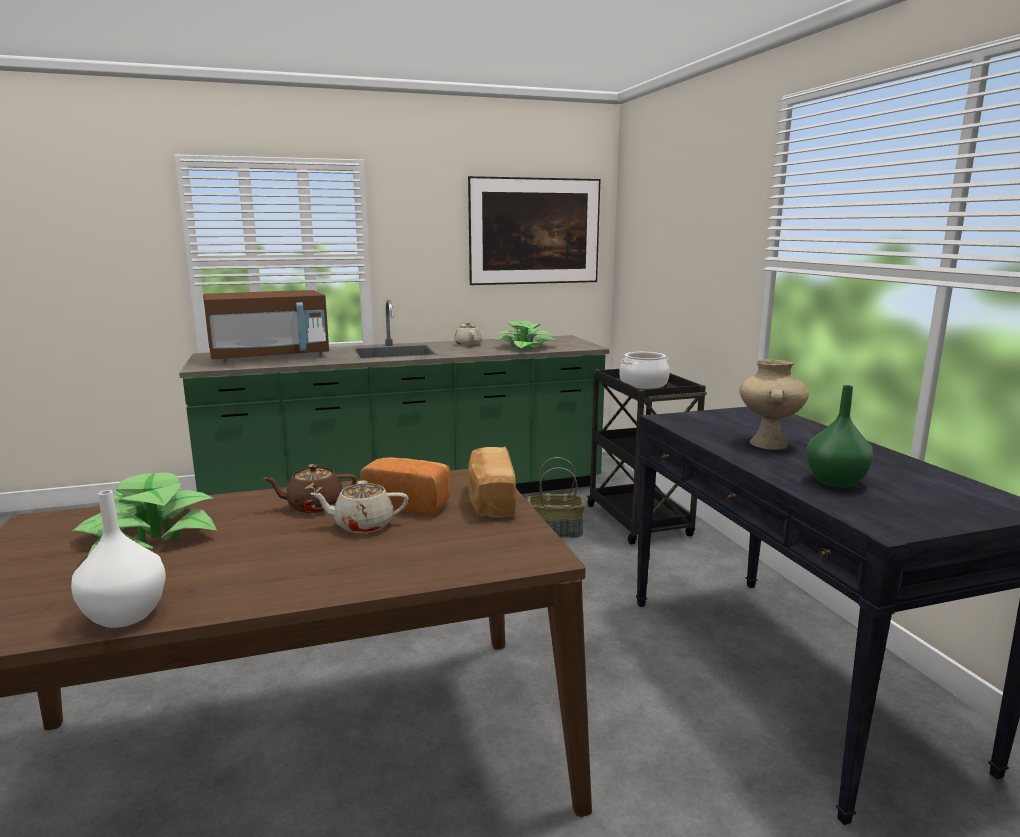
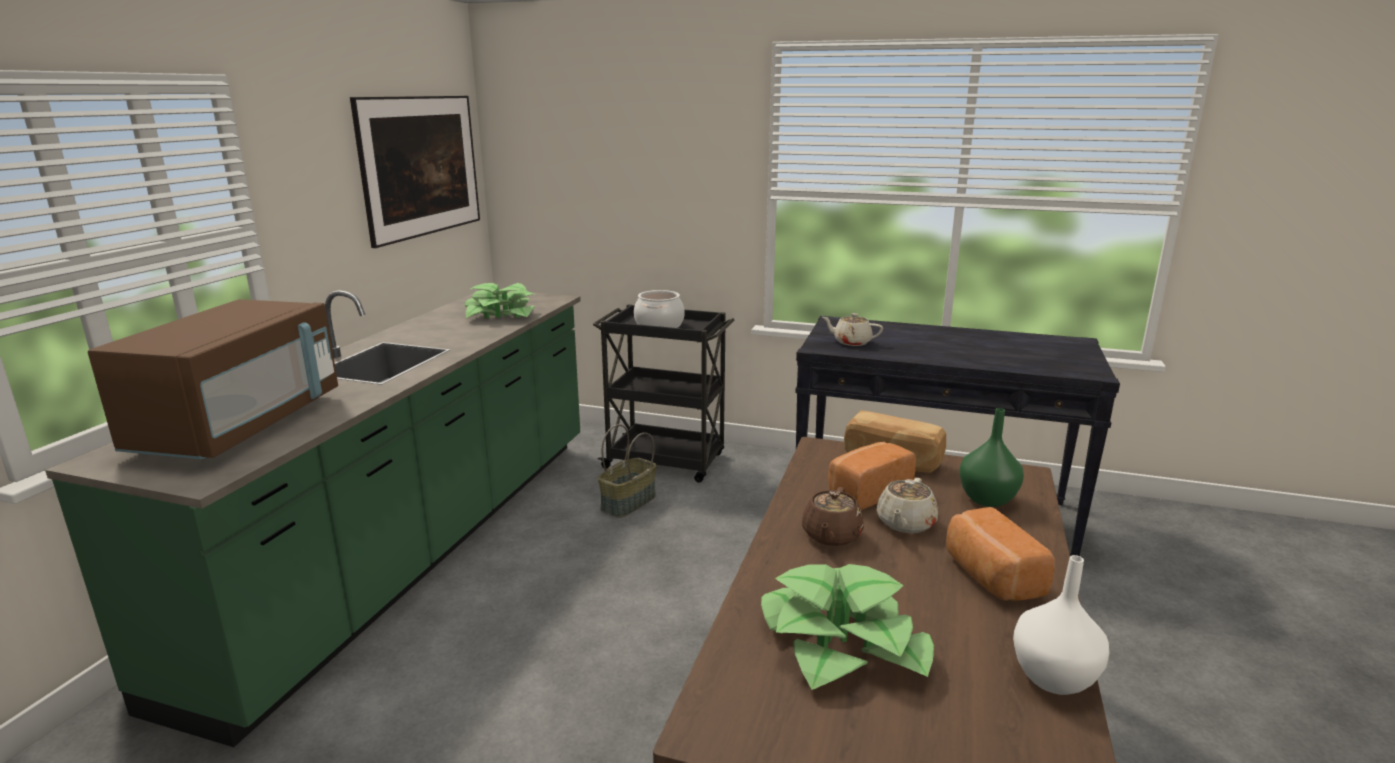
camera: 55 degrees left, 5 degrees up
beige teapot [454,322,482,346] -> beige teapot moved to [822,313,883,346]
beige vase [739,359,809,450] -> none
green vase [806,385,874,488] -> green vase moved to [959,408,1024,507]
none -> bread [946,507,1055,601]

